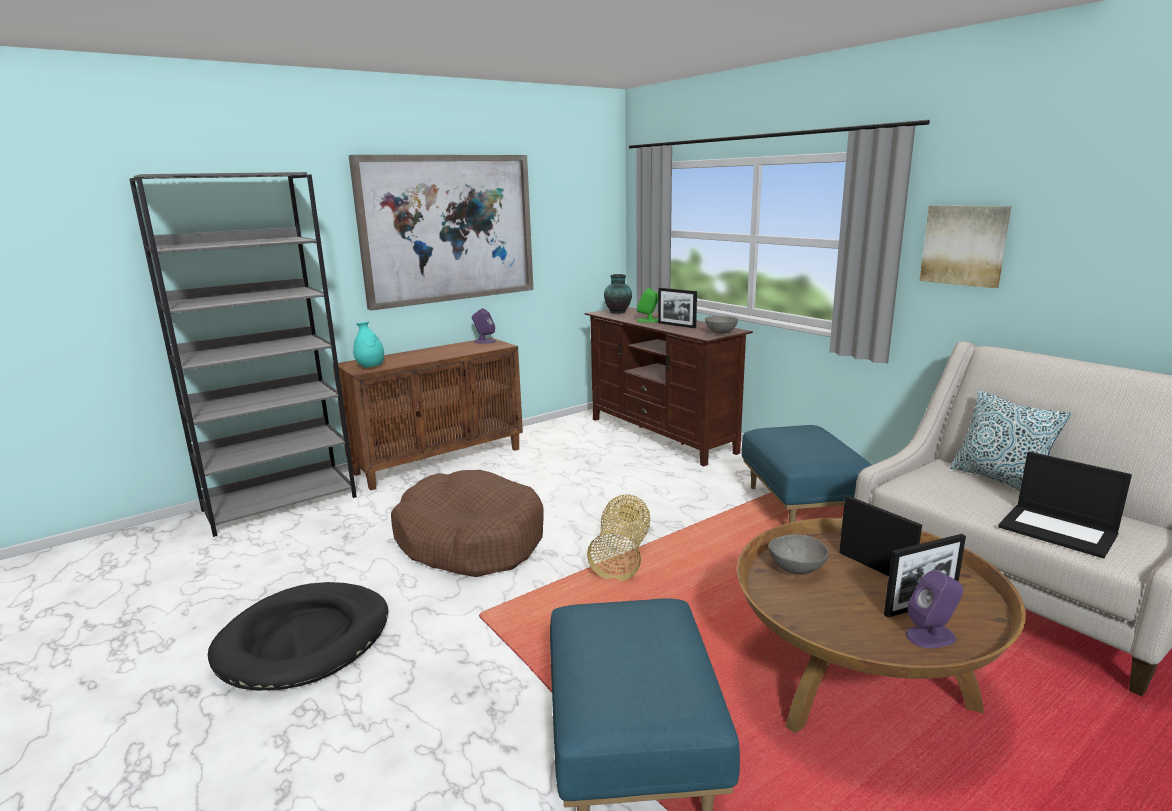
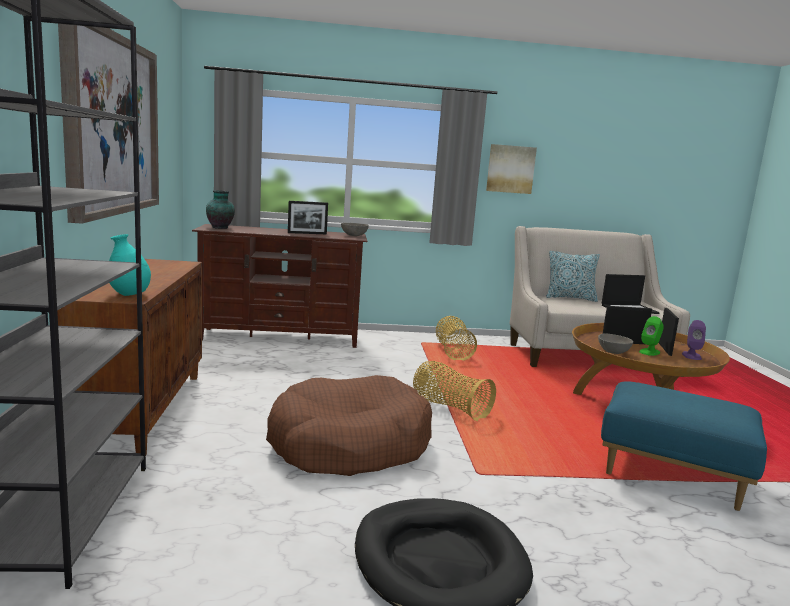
camera: 60 degrees left, 5 degrees down
purple speaker [472,308,496,344] -> none
green speaker [637,288,658,322] -> green speaker moved to [639,316,664,356]
blue ottoman [741,425,872,523] -> basket [436,316,477,361]

